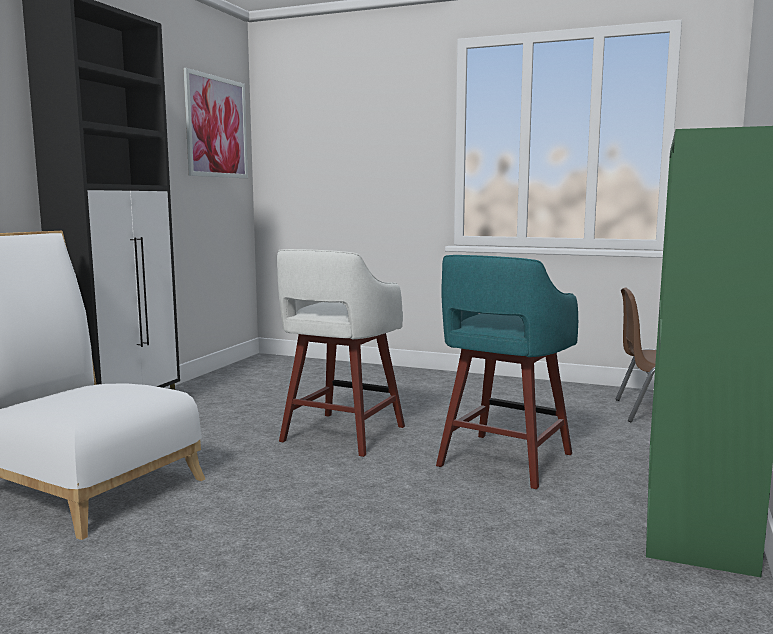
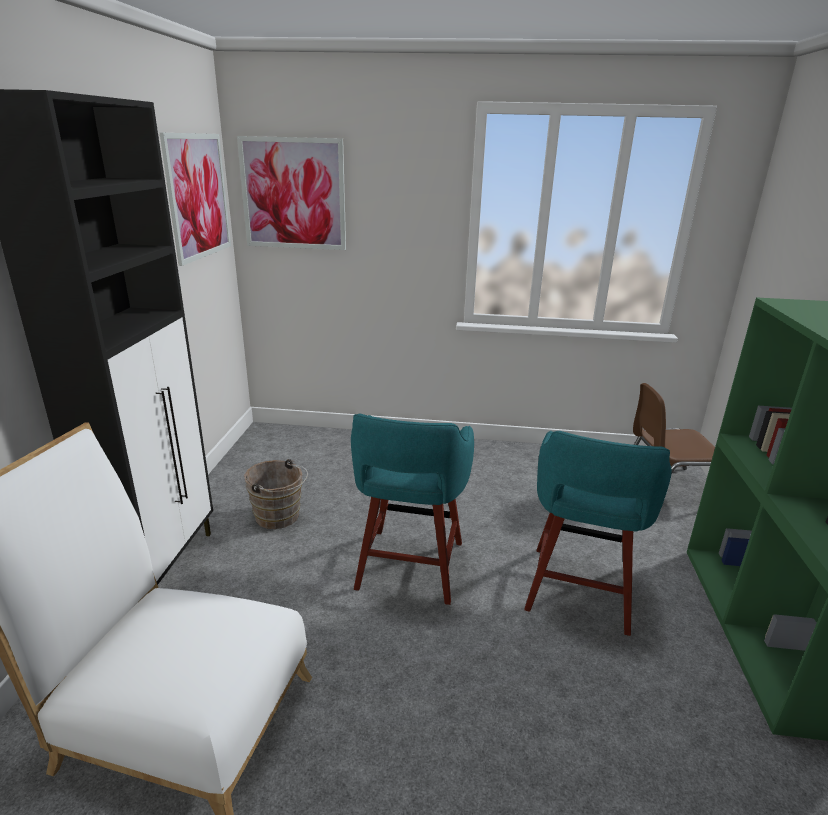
camera: 15 degrees left, 15 degrees up
white stool [277,249,405,457] -> turquoise stool [351,413,474,605]
none -> picture [237,136,346,250]
none -> brown bucket [244,459,308,529]

